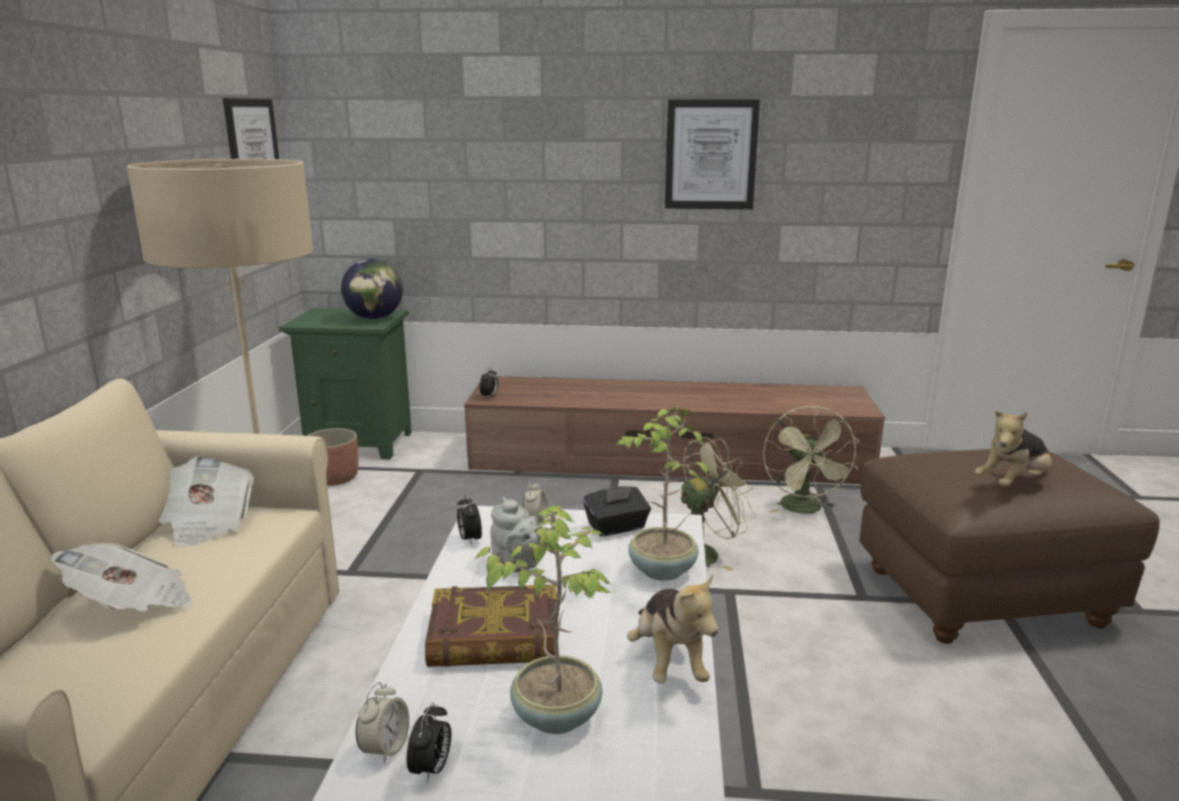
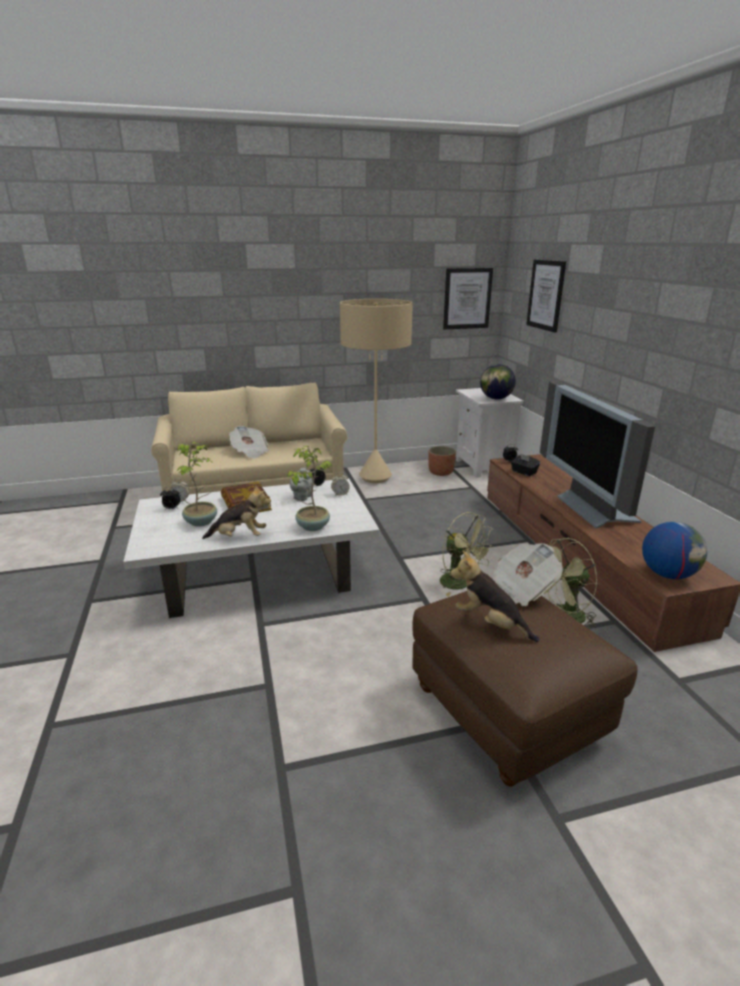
camera: 70 degrees right, 5 degrees up
newspaper [159,456,254,547] -> newspaper moved to [493,543,563,606]
green nightstand [279,308,412,460] -> white nightstand [456,388,524,478]
black tissue box [583,486,651,537] -> black tissue box moved to [511,453,540,476]
plush toy [627,574,719,684] -> plush toy turned 150 degrees counterclockwise [202,485,271,539]
picture [665,100,760,209] -> picture moved to [526,259,566,333]
none -> television [540,381,655,528]
none -> globe [642,522,707,579]

